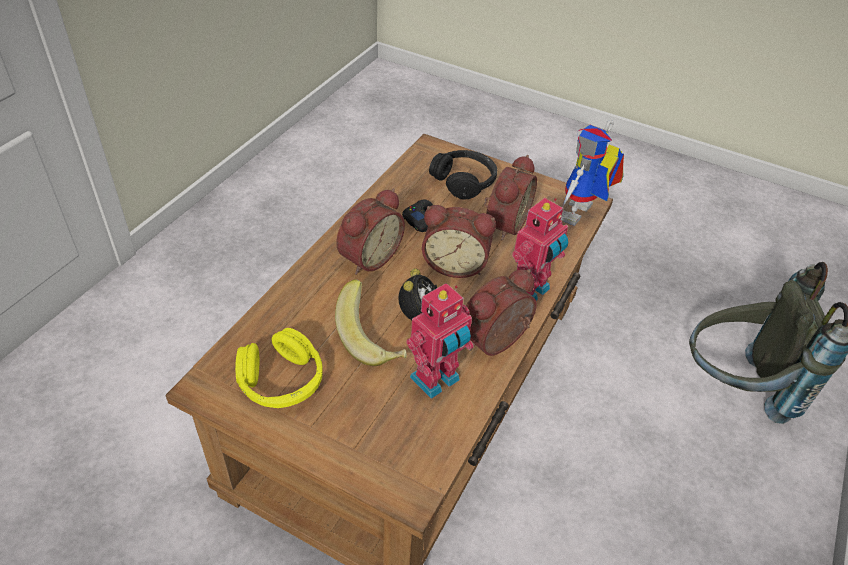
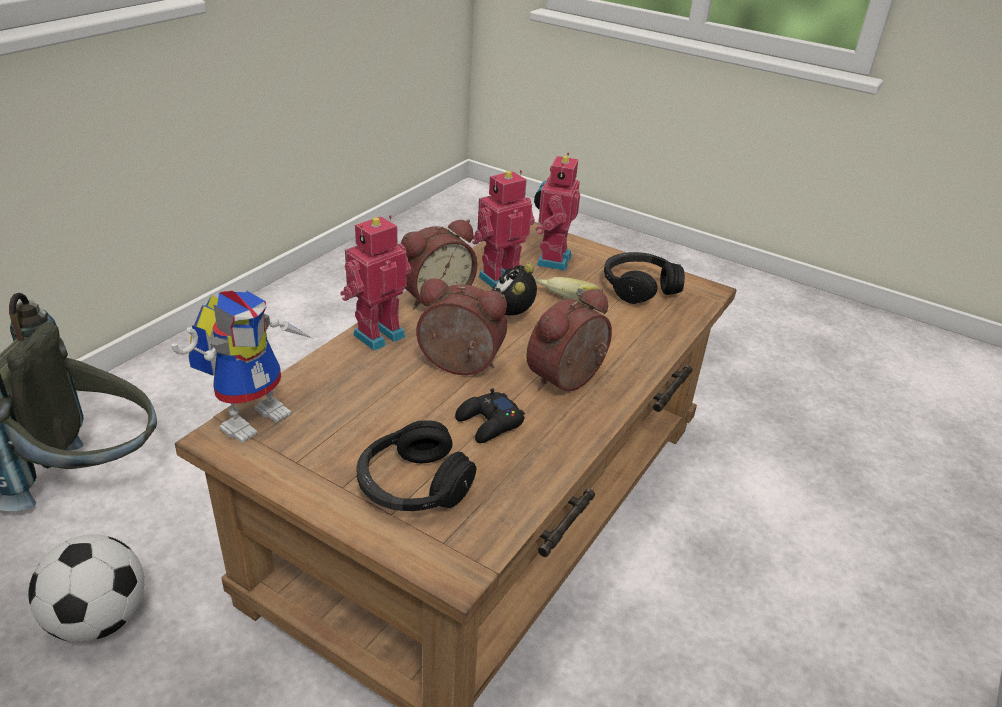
camera: 175 degrees left, 10 degrees down
yellow headphones [235,328,323,408] -> black headphones [604,252,685,304]
alarm clock [484,155,537,240] -> none
none -> football [28,534,144,642]
none -> toy robot [534,153,580,271]

